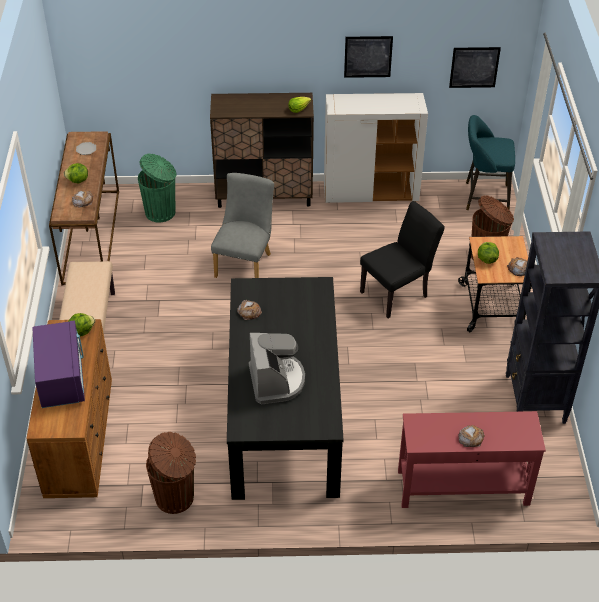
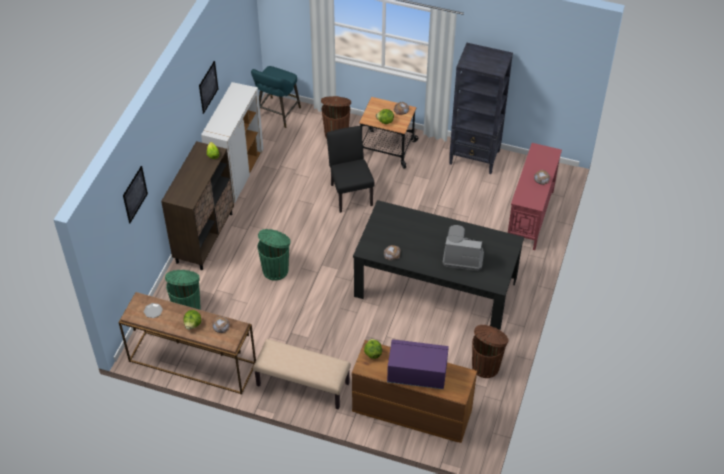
camera: 70 degrees left, 5 degrees up
grey chair [211,173,274,278] -> green trash can [257,229,291,281]
picture [449,47,501,88] -> picture moved to [123,166,148,223]

